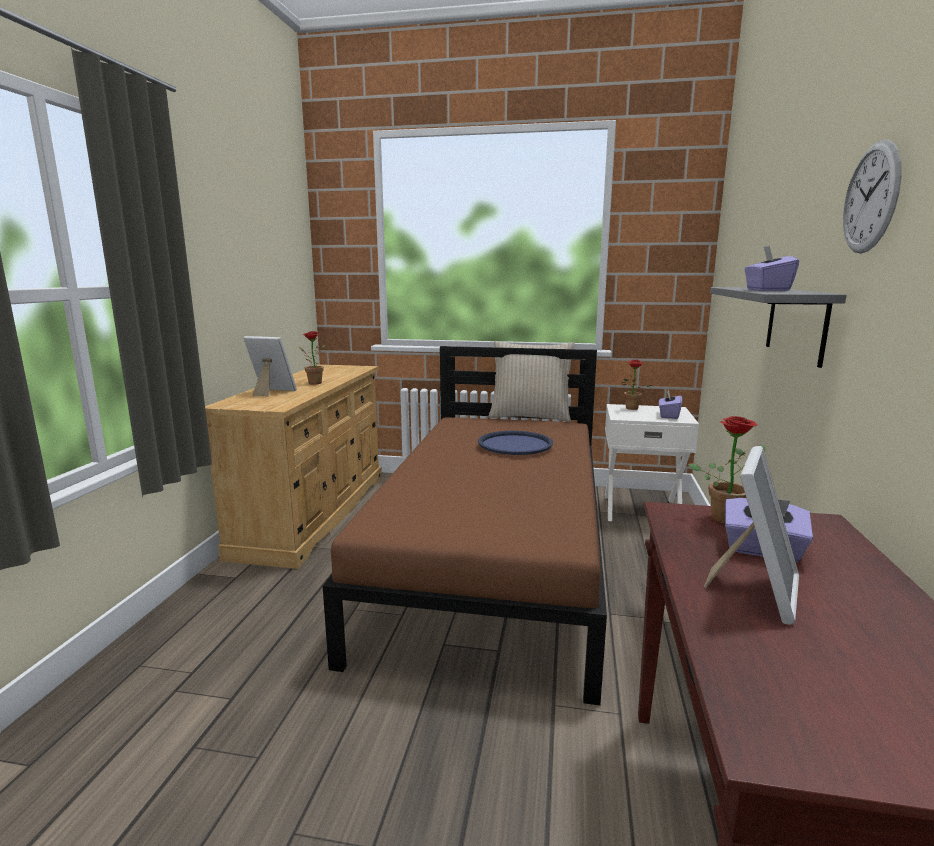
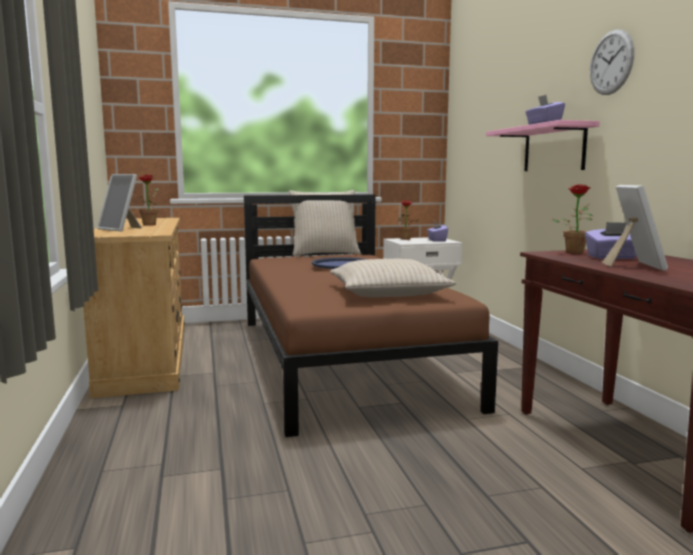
camera: 25 degrees left, 5 degrees down
picture frame [243,336,297,396] -> picture frame turned 135 degrees counterclockwise [97,174,142,231]
grey shelf [710,287,846,368] -> pink shelf [486,120,600,171]
none -> beige pillow [330,259,456,297]

